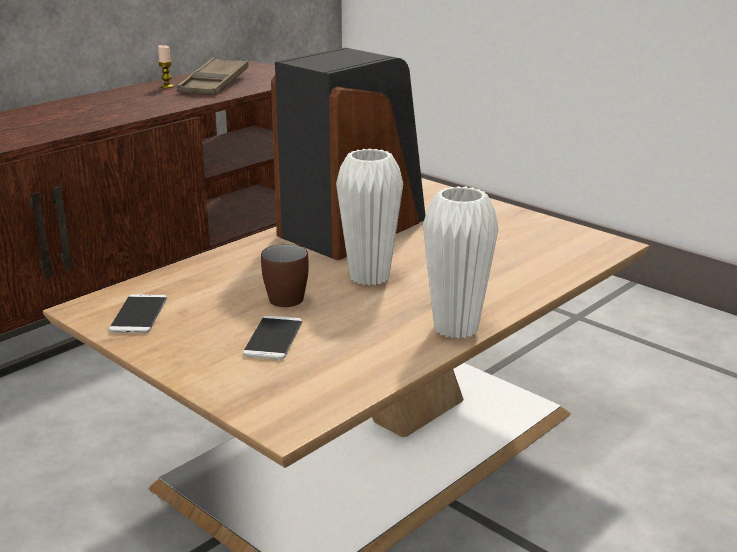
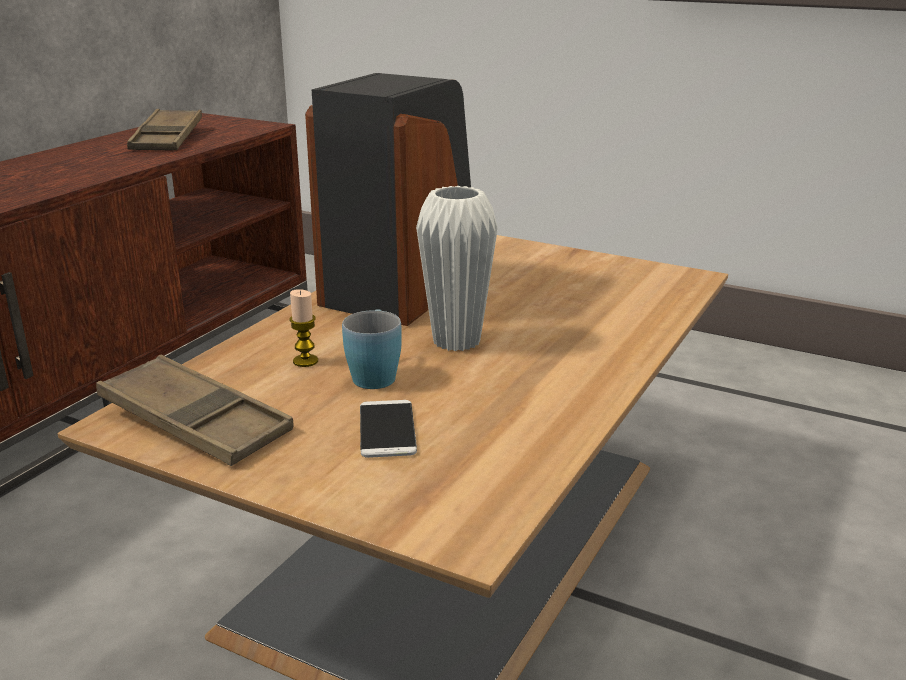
camera: 15 degrees left, 0 degrees up
phone [109,294,167,333] -> brown tray [96,355,293,466]
candle [158,45,174,88] -> candle moved to [289,289,318,367]
brown mug [261,244,308,307] -> blue mug [342,309,402,389]
white vase [423,186,498,339] -> none

